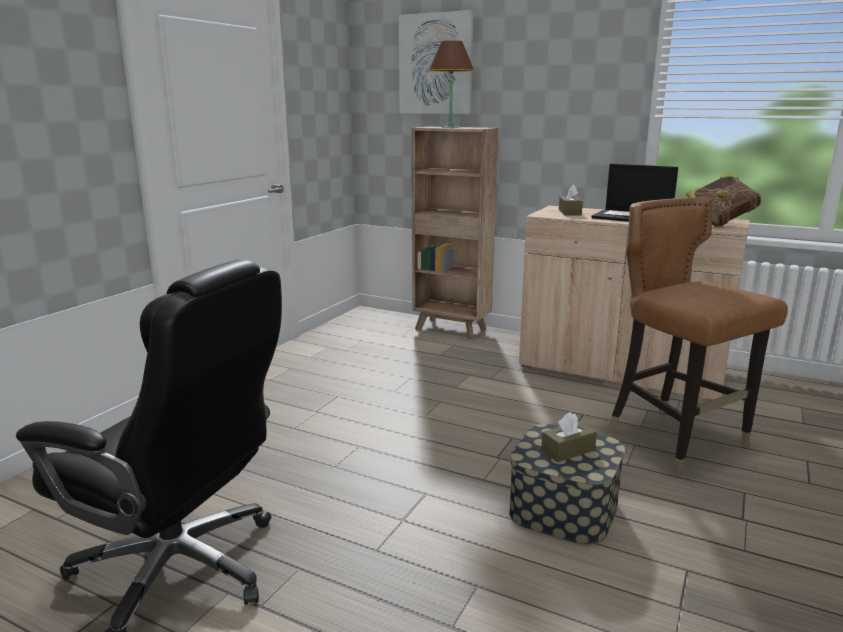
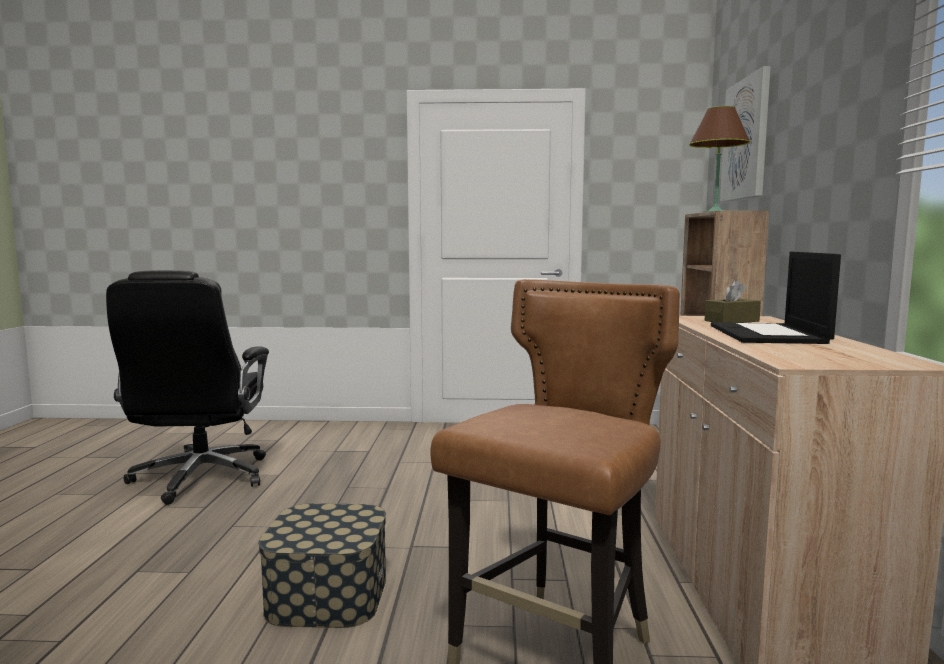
camera: 65 degrees right, 10 degrees down
brown tissue box [541,412,597,462] -> none
book [686,172,761,227] -> none

